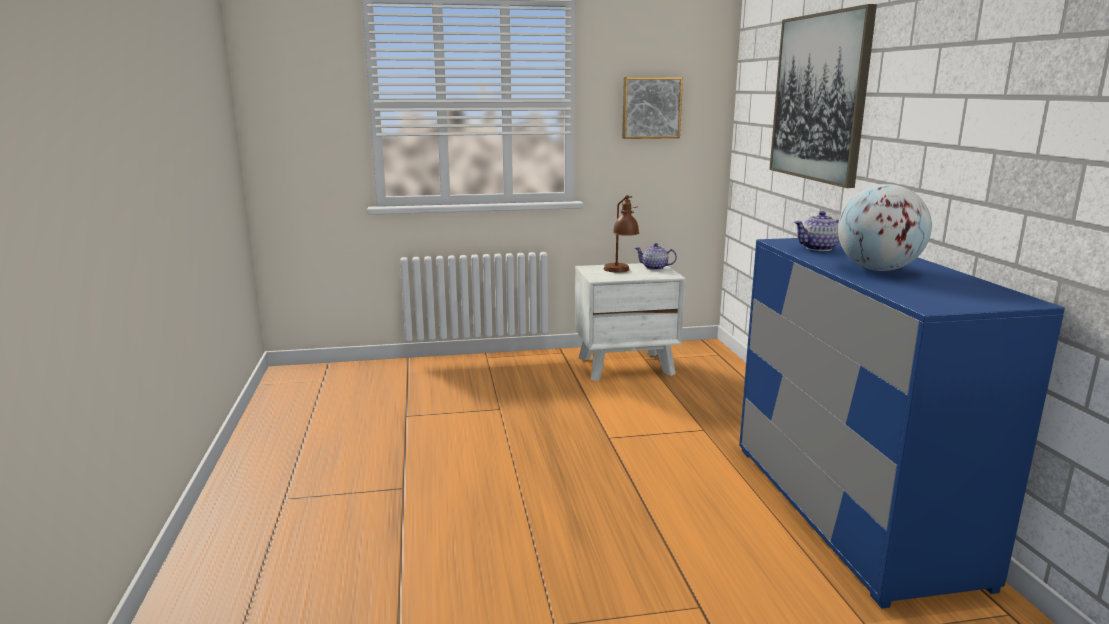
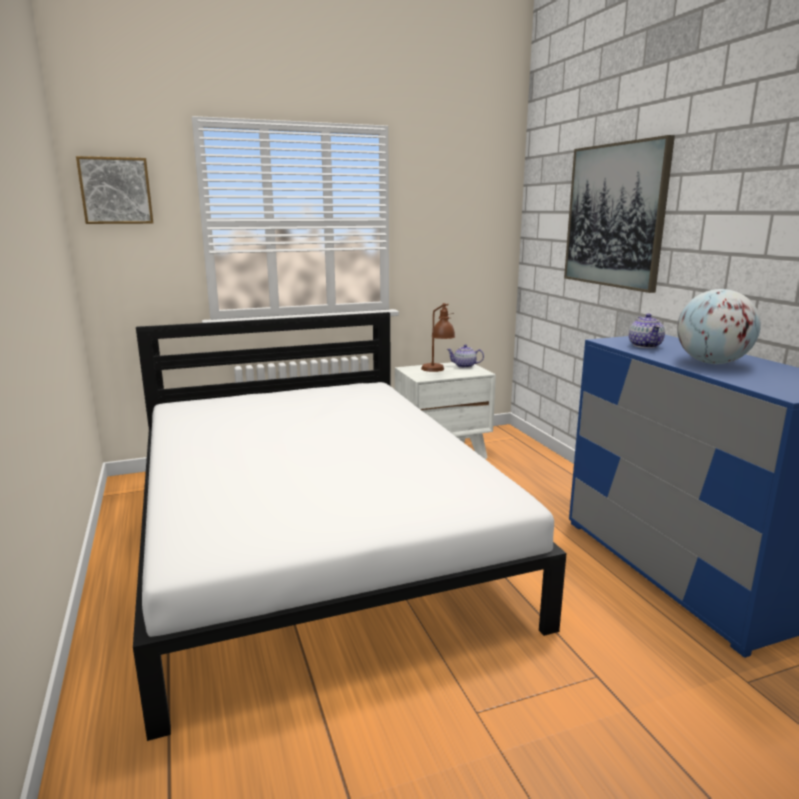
camera: 10 degrees left, 0 degrees up
picture [622,77,683,139] -> picture moved to [76,156,153,224]
teapot [794,211,839,251] -> teapot turned 60 degrees counterclockwise [629,313,665,348]
none -> white bed [133,312,567,741]

